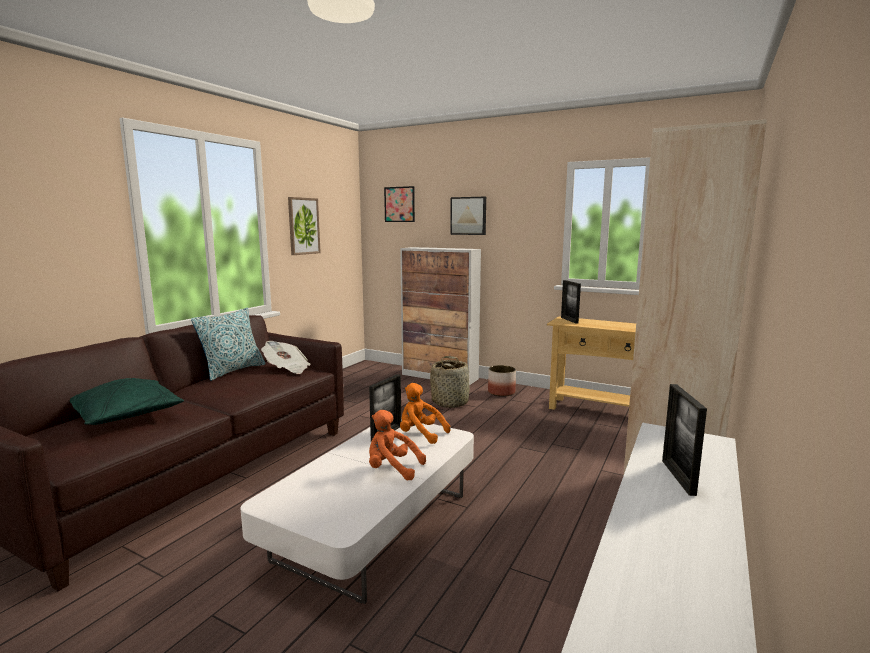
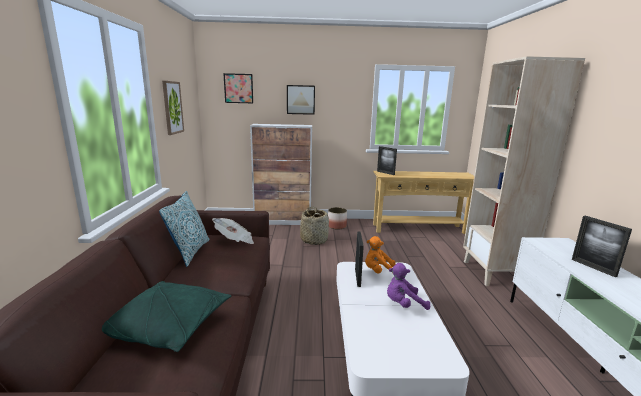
camera: 30 degrees left, 5 degrees up
orange plush toy [369,410,426,480] -> purple plush toy [387,263,430,310]

